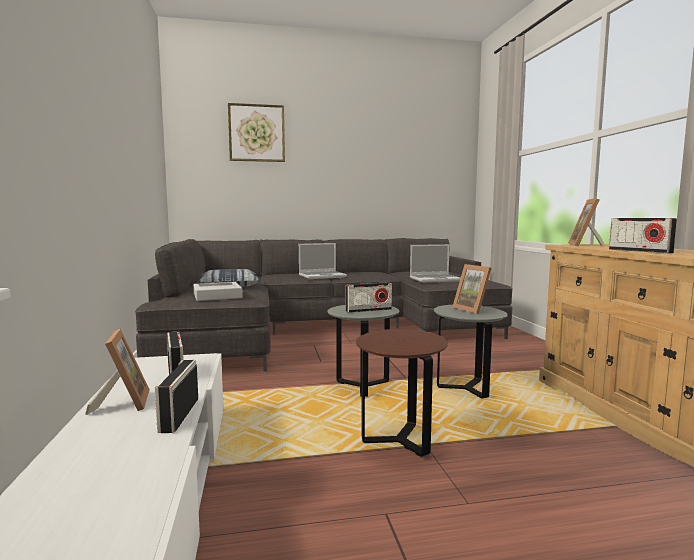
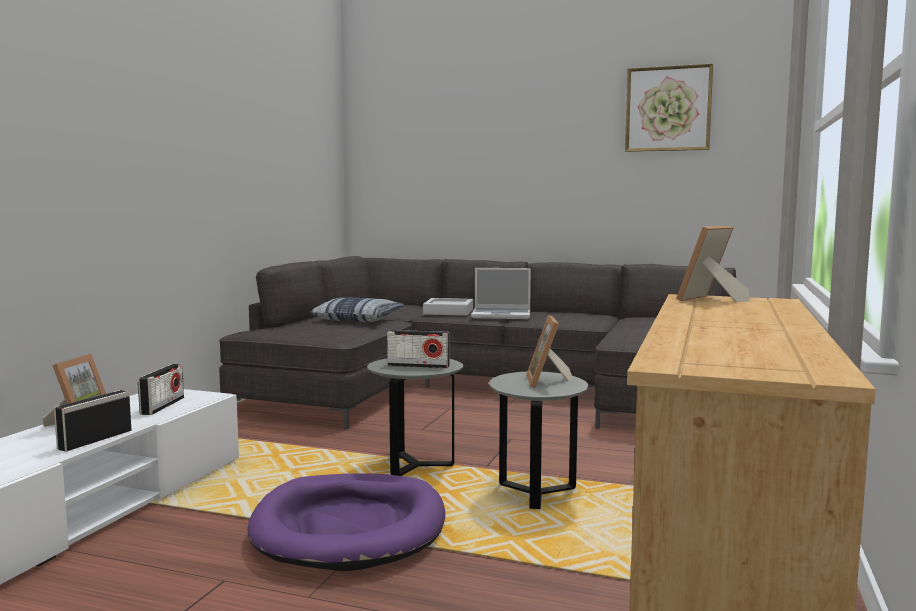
camera: 30 degrees right, 0 degrees up
grey tray [193,282,243,301] -> grey tray moved to [423,298,473,316]
picture [228,103,285,162] -> picture moved to [625,64,713,152]
brown side table [356,329,448,457] -> purple dog bed [247,473,445,571]
laptop [410,244,460,283] -> none
radio [609,218,677,253] -> none

